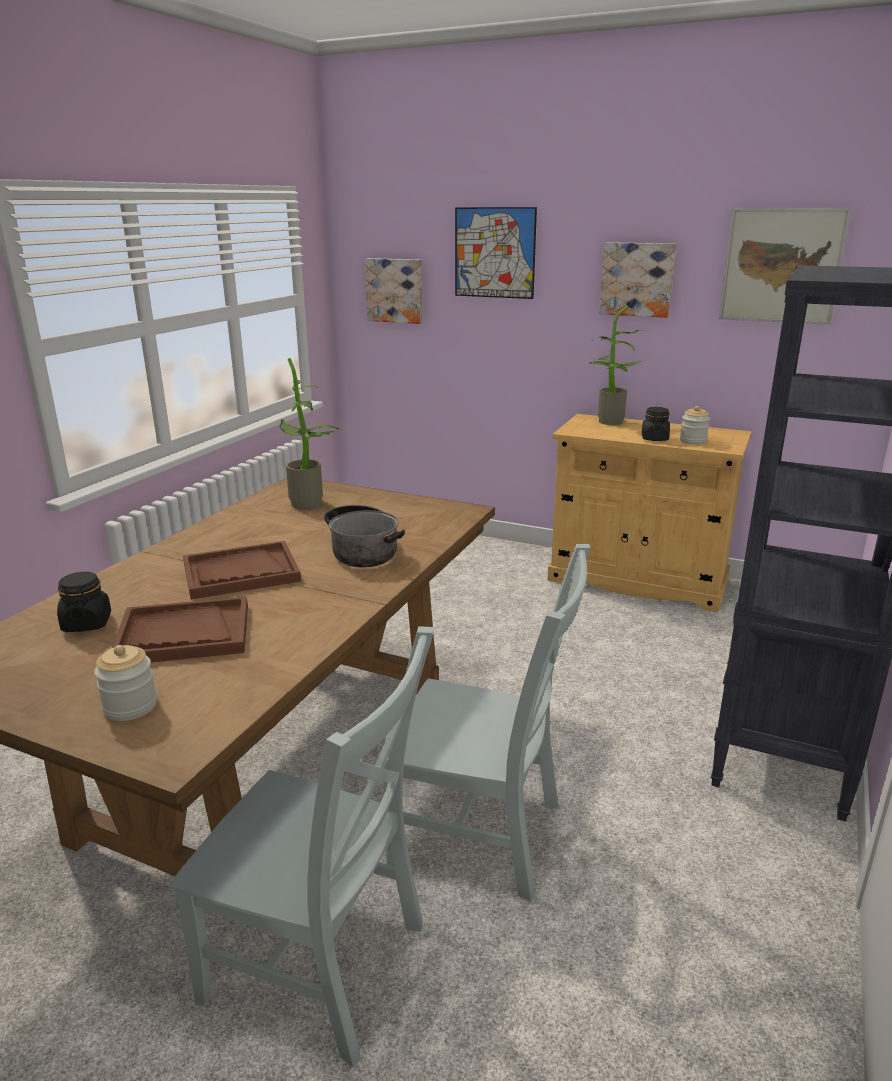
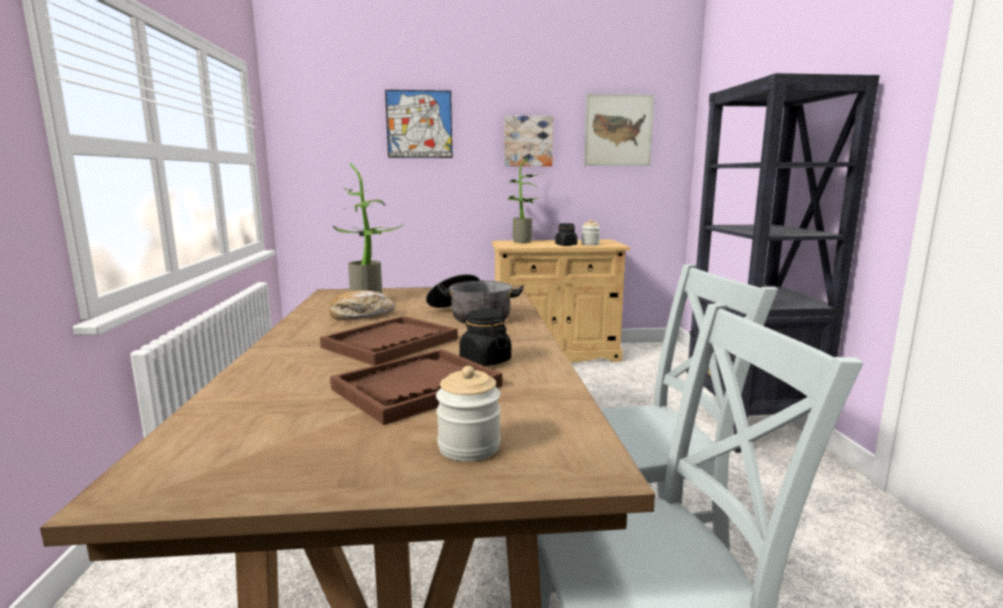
camera: 30 degrees left, 10 degrees down
black jar [57,572,111,632] -> black jar moved to [459,309,511,366]
picture [365,258,423,324] -> none
none -> bread [329,290,395,320]

